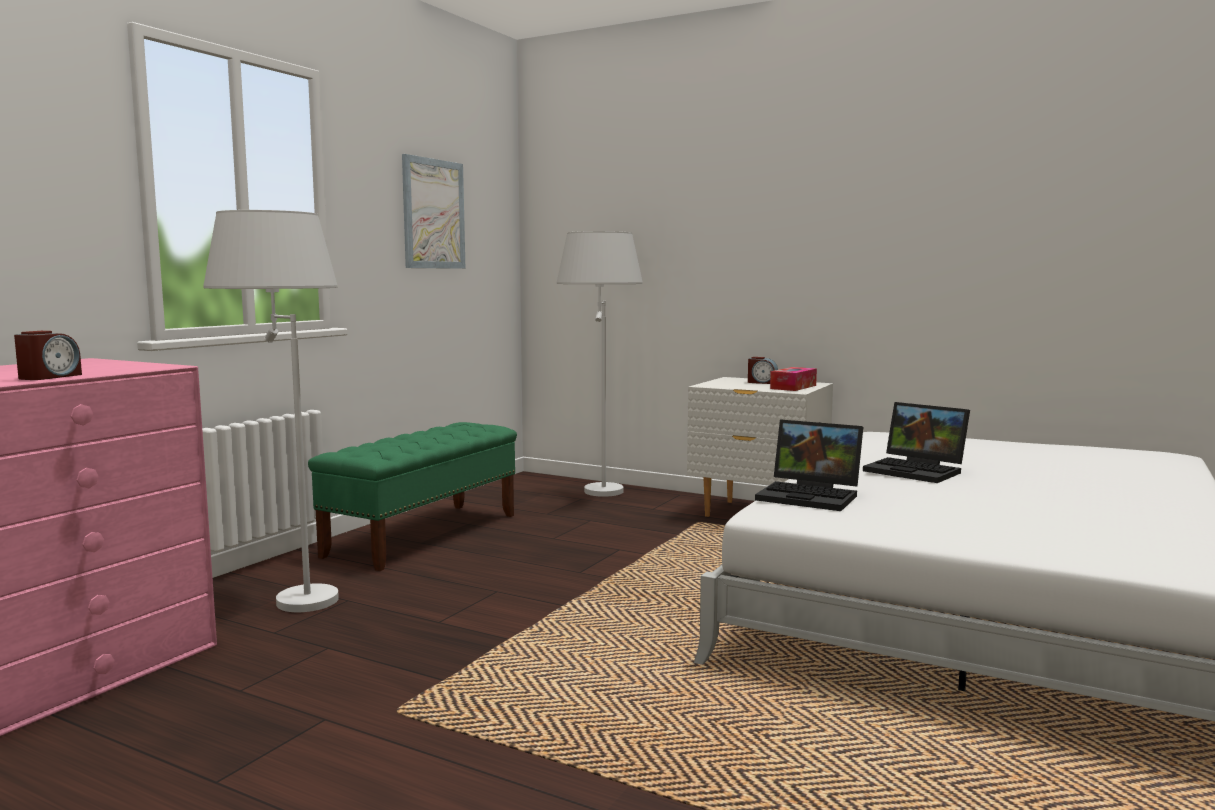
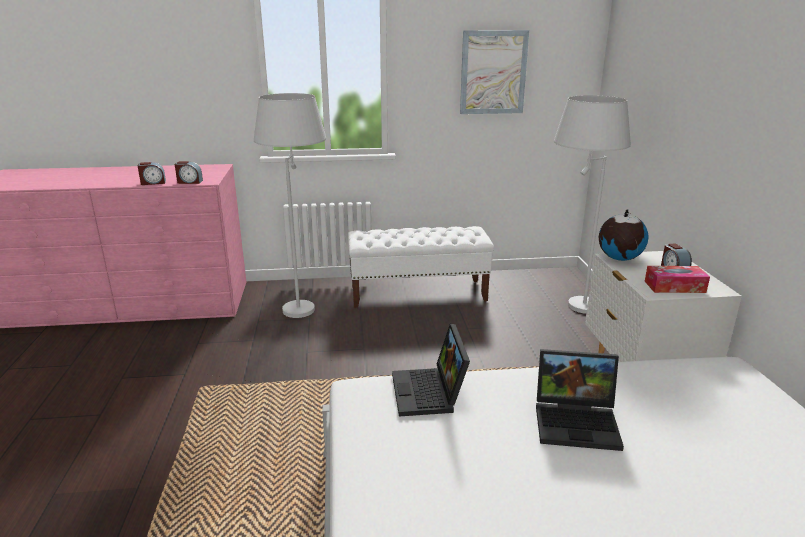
camera: 55 degrees right, 15 degrees up
green bench [308,422,517,571] -> white bench [348,226,494,308]
laptop [863,402,970,483] -> laptop turned 90 degrees counterclockwise [536,349,624,451]
none -> alarm clock [175,161,203,184]
none -> globe [599,209,649,261]

